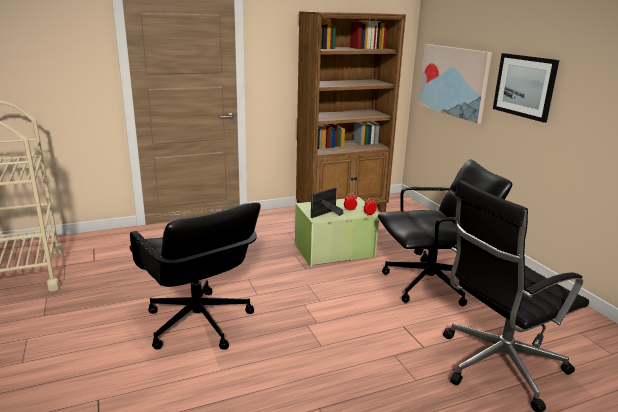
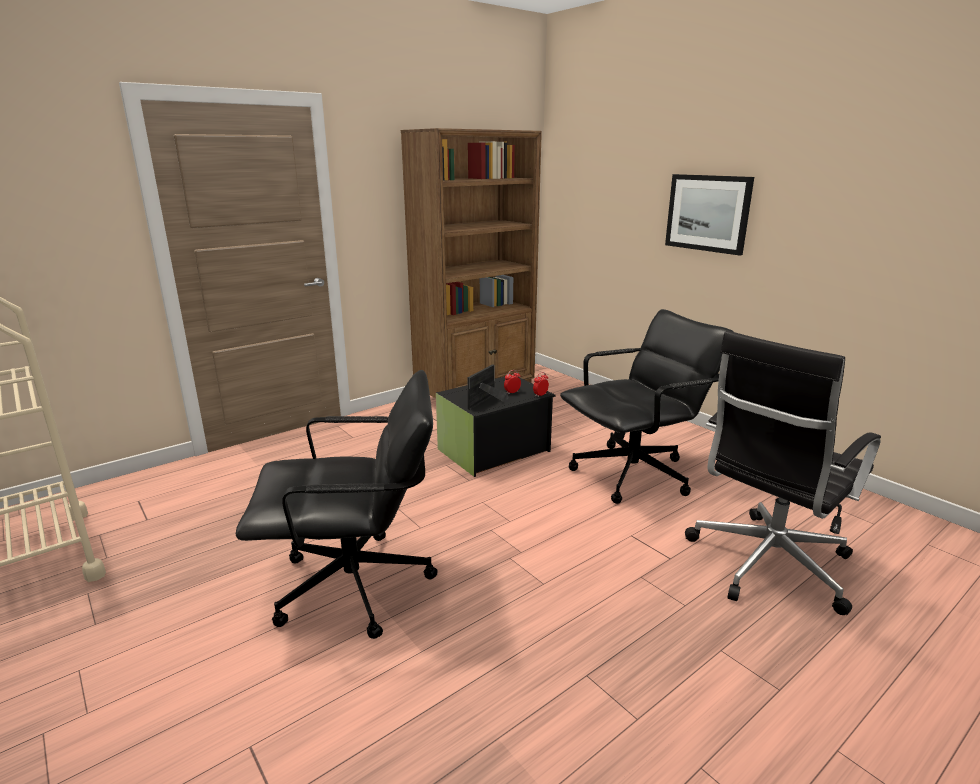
camera: 15 degrees left, 0 degrees up
black office chair [129,202,261,350] -> black office chair turned 45 degrees counterclockwise [236,370,438,639]
green storage box [295,197,379,267] -> black storage box [436,374,555,477]
picture [418,44,492,124] -> none

